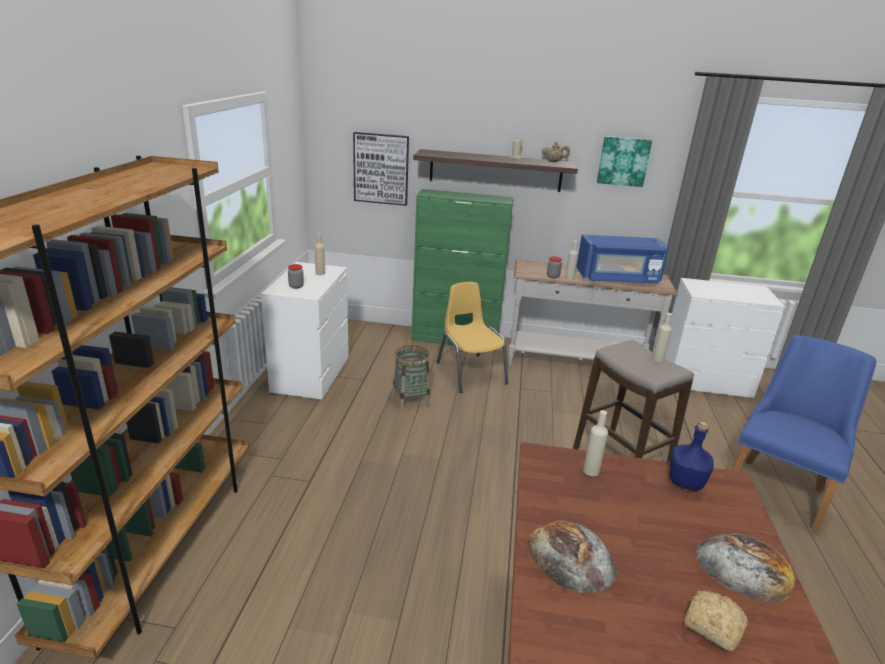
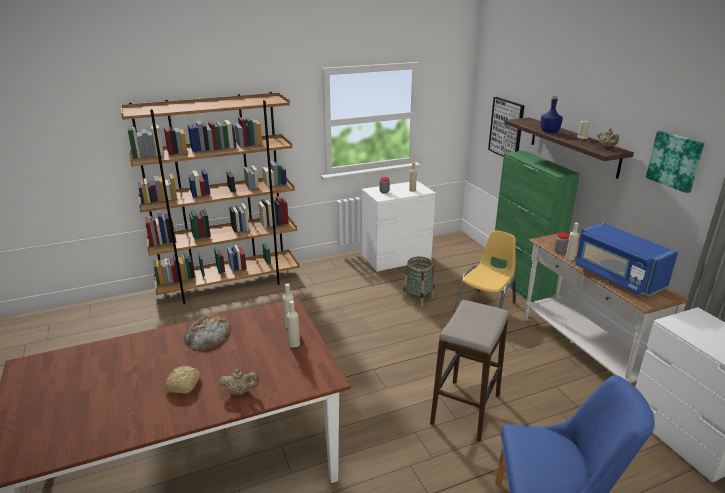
camera: 60 degrees right, 0 degrees up
beige bottle [652,313,672,362] -> beige bottle moved to [287,301,300,347]
blue bottle [670,421,714,491] -> blue bottle moved to [541,96,563,133]
bread [695,533,795,602] -> beige teapot [219,369,259,395]

